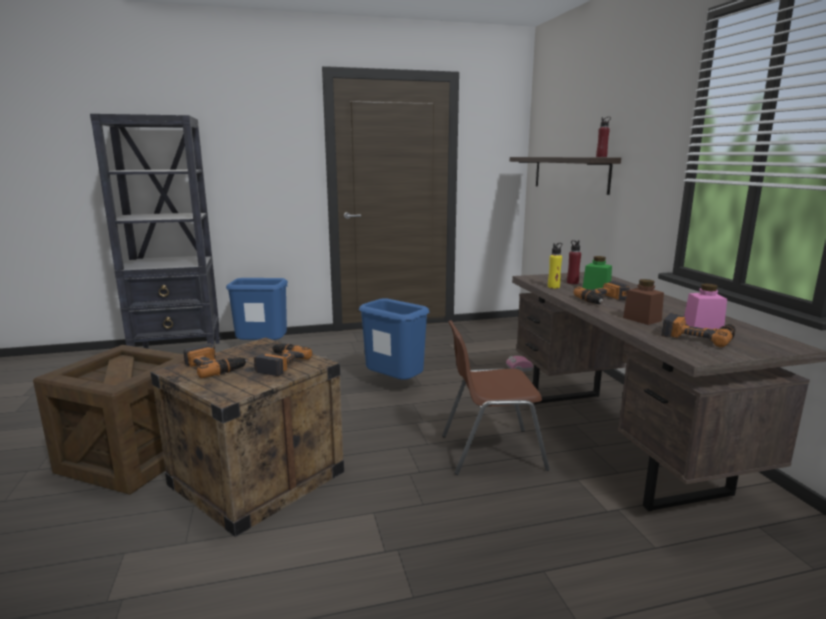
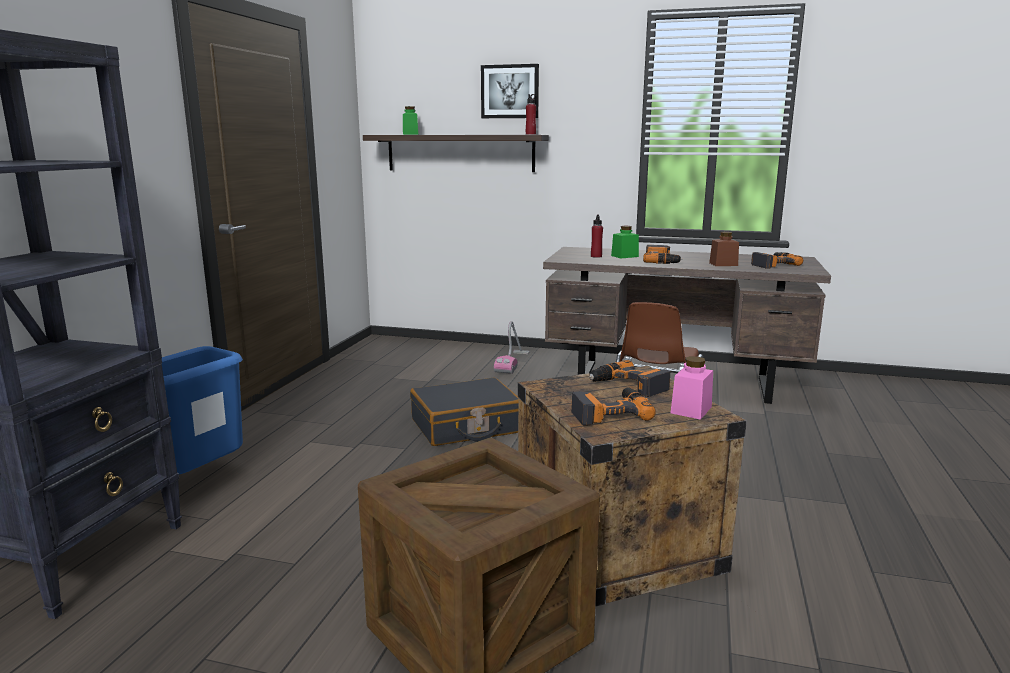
camera: 60 degrees left, 0 degrees up
blue trash can [359,298,429,380] -> black suitcase [410,378,518,446]
yellow bottle [548,243,563,289] -> none
pink jar [684,283,727,329] -> pink jar moved to [671,356,713,420]
none -> green jar [403,106,419,135]
none -> picture [481,64,539,118]

